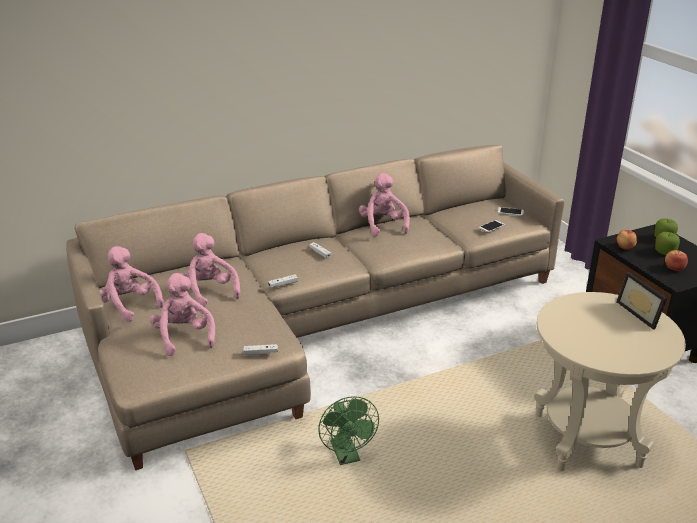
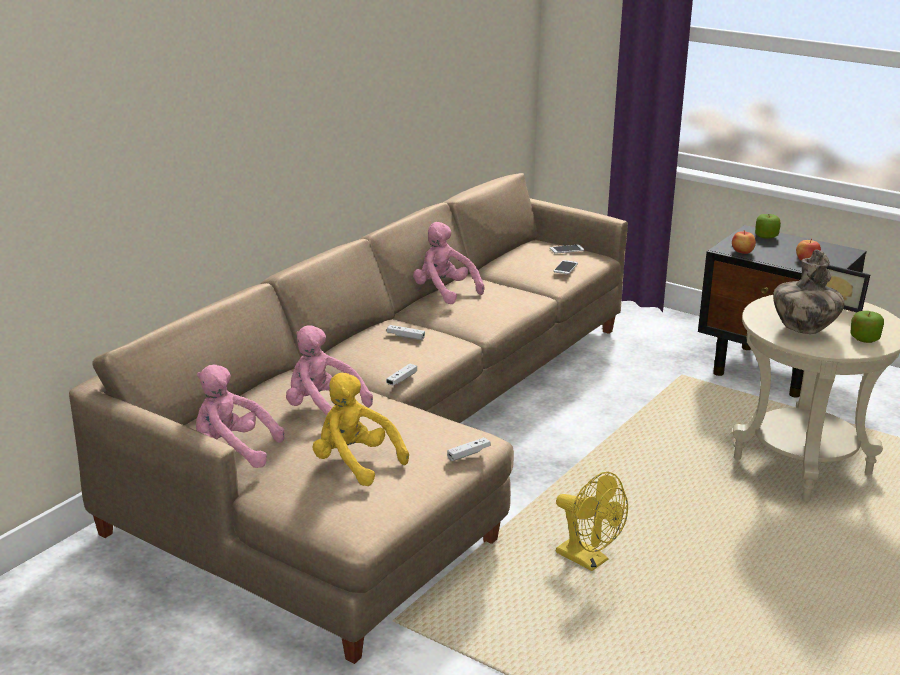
camera: 30 degrees left, 5 degrees down
pink plush toy [150,273,215,356] -> yellow plush toy [313,373,409,486]
green fan [318,396,379,465] -> yellow fan [556,472,628,571]
apple [655,232,680,255] -> apple moved to [851,311,884,343]
none -> vase [773,250,844,334]

